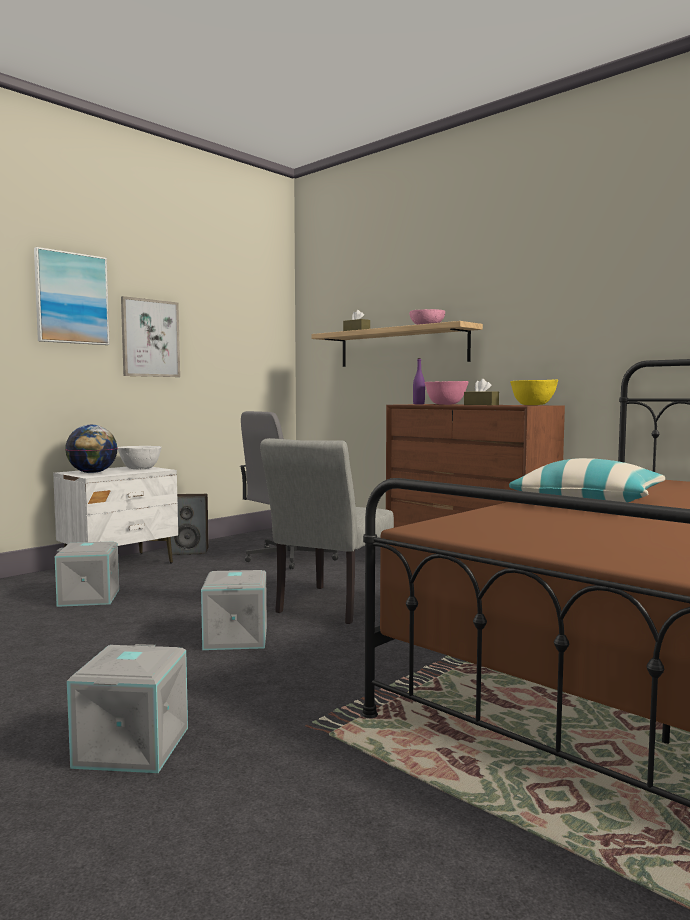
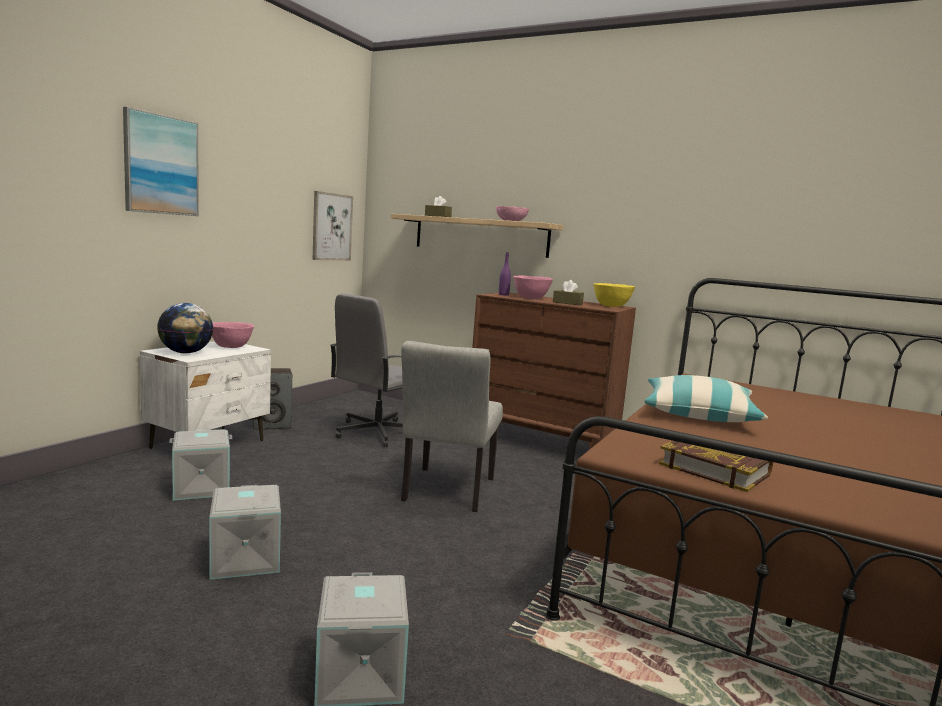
camera: 15 degrees left, 5 degrees up
white bowl [117,446,162,469] -> pink bowl [212,322,254,348]
picture [121,296,180,377] -> picture moved to [313,191,353,260]
grey storage box [201,570,267,650] -> grey storage box moved to [209,485,281,580]
none -> book [659,441,773,492]

